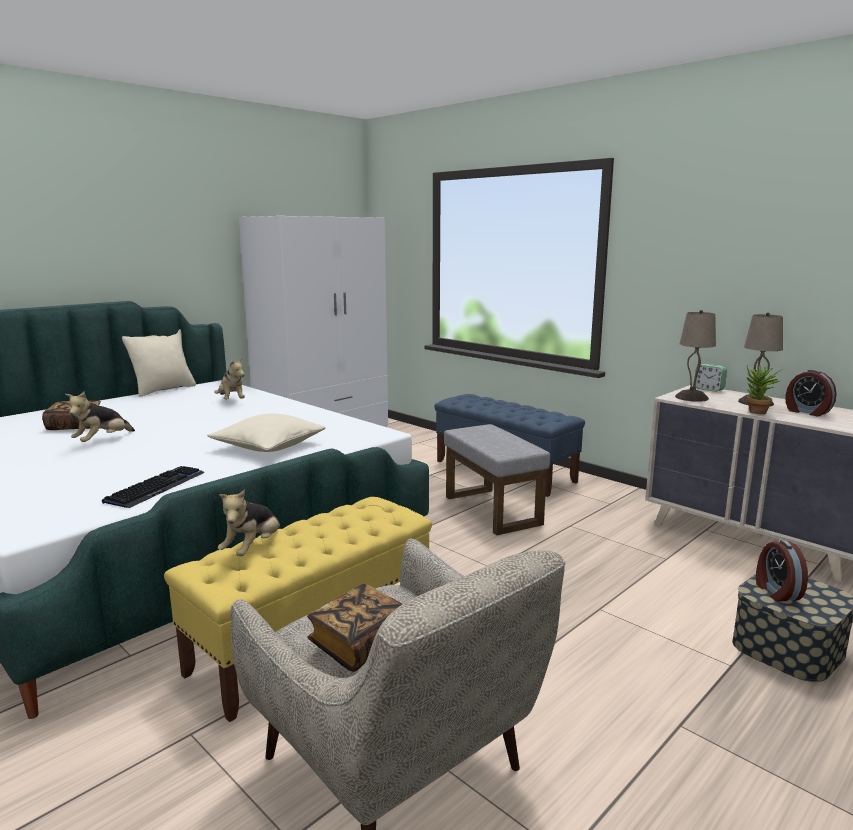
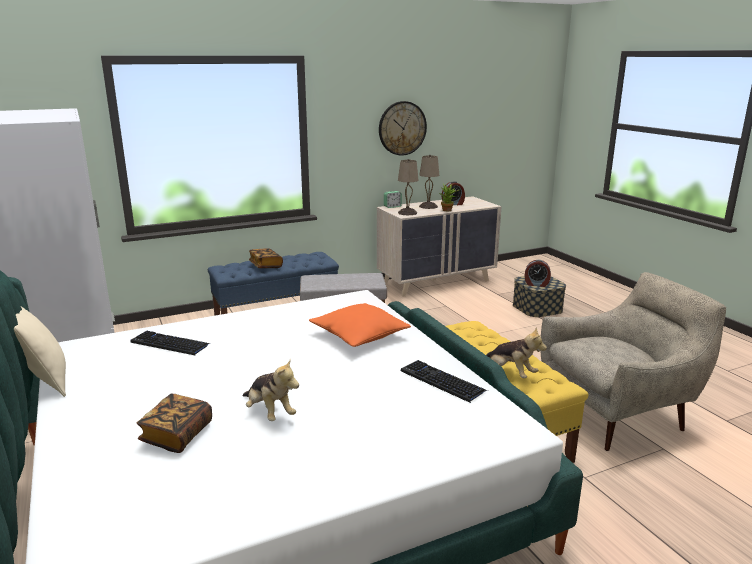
camera: 70 degrees left, 5 degrees up
beige pillow [207,414,326,452] -> orange pillow [309,303,411,347]
plush toy [214,357,245,399] -> keyboard [130,331,210,356]
book [307,584,402,672] -> book moved to [249,248,283,268]
none -> wall clock [379,101,427,156]

